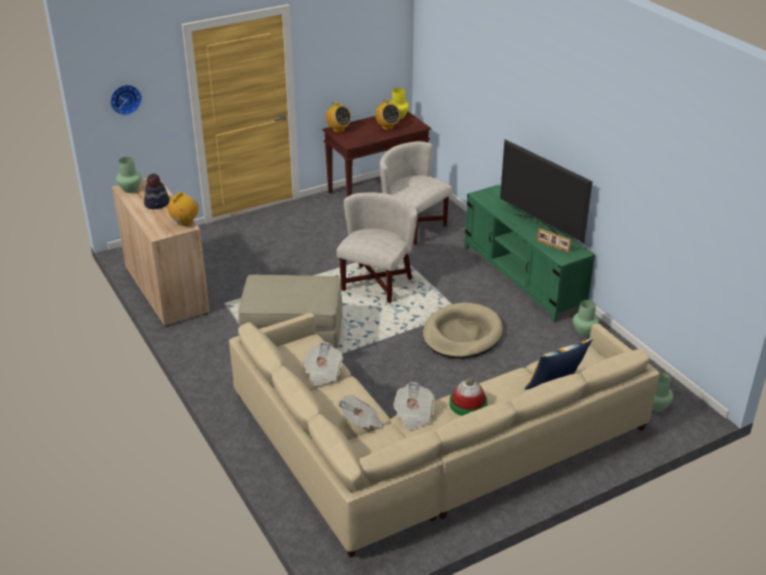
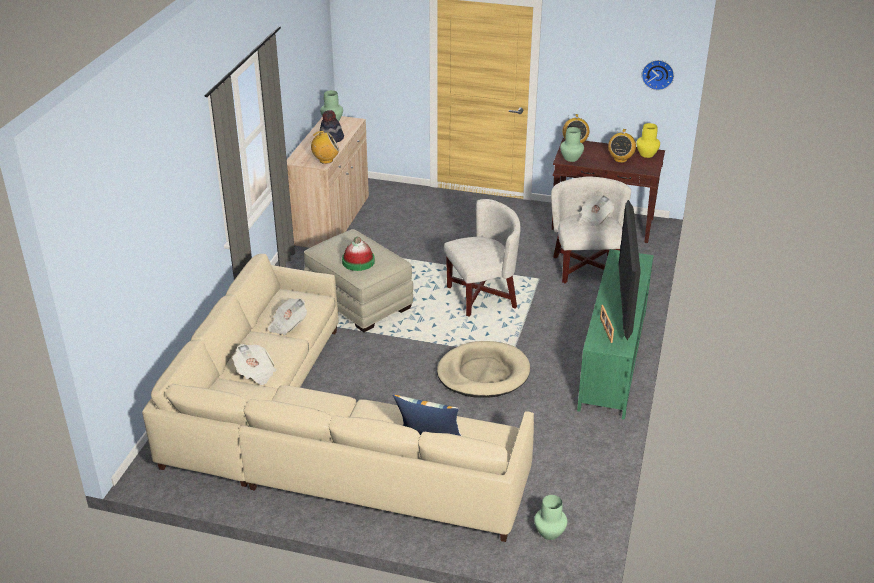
camera: 45 degrees right, 0 degrees up
wall clock [110,85,142,116] -> wall clock moved to [642,60,674,90]
newspaper [393,382,435,430] -> newspaper moved to [579,195,614,227]
hat [449,377,487,416] -> hat moved to [342,237,375,271]
green vase [573,300,599,336] -> green vase moved to [560,127,584,162]

